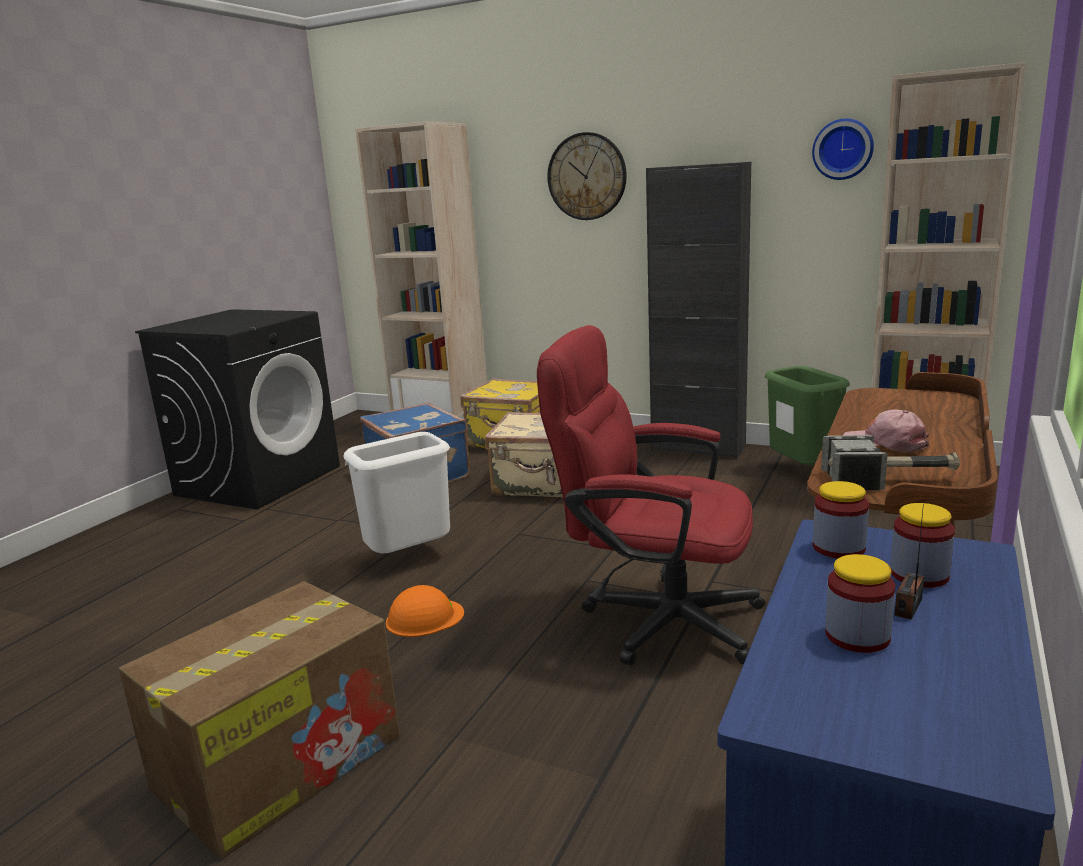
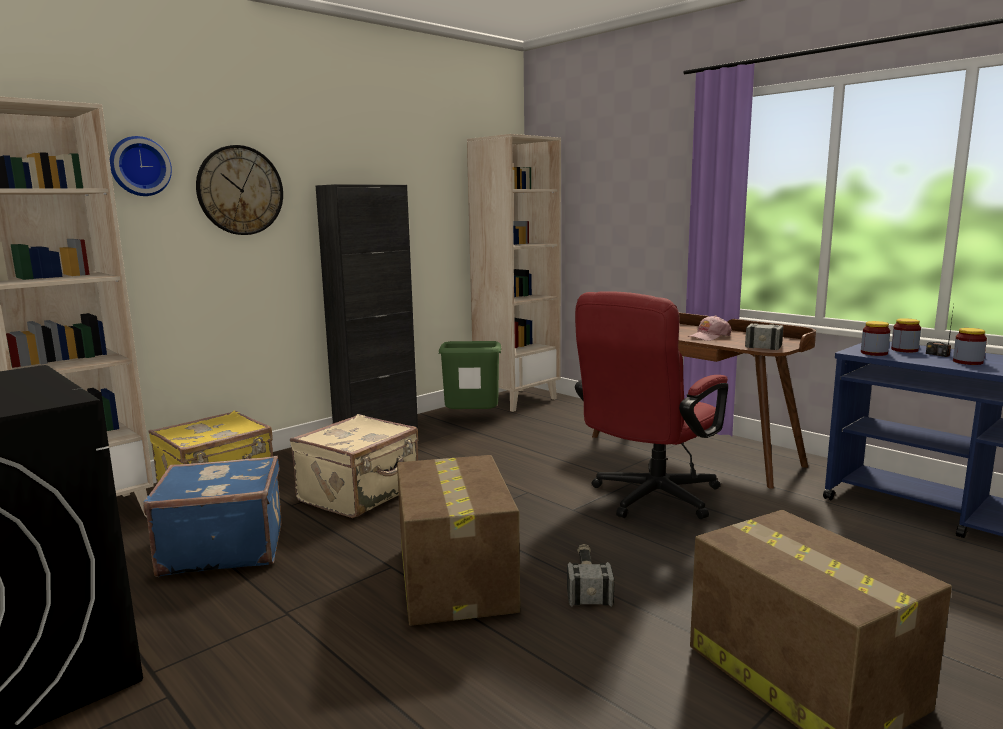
camera: 70 degrees left, 5 degrees down
white trash can [344,432,450,553] -> cardboard box [397,455,520,626]
orange hard hat [386,585,464,637] -> hammer [567,544,614,607]
wall clock [812,118,874,180] -> wall clock moved to [110,136,172,196]

